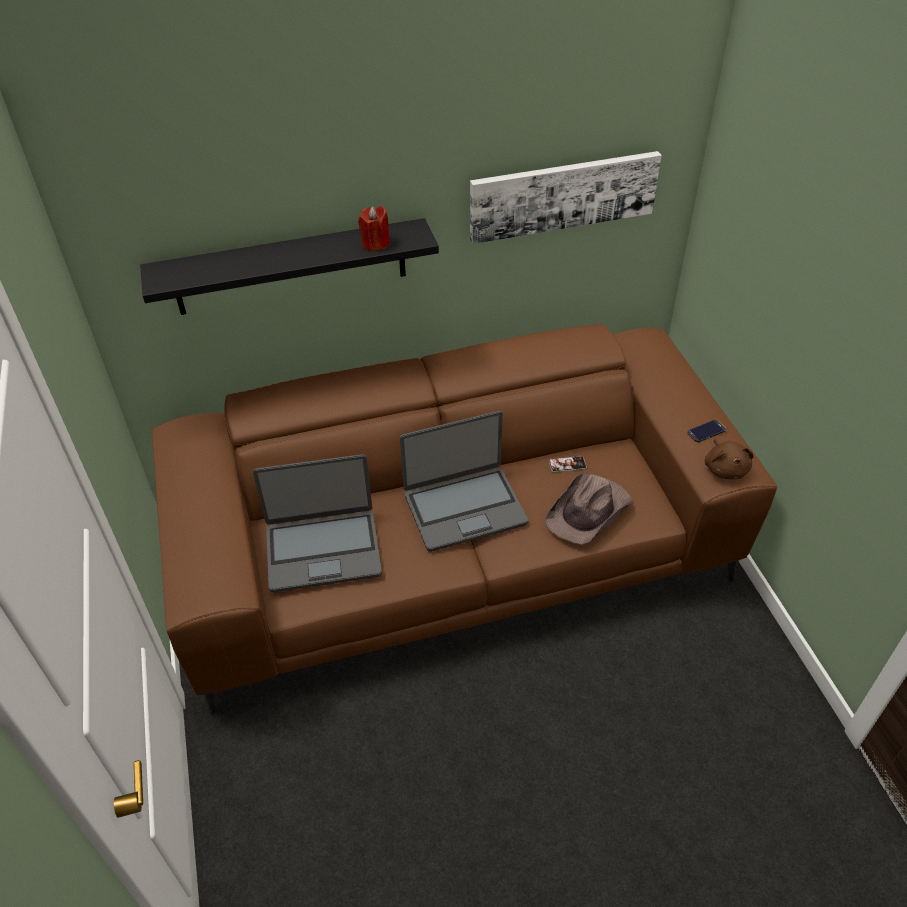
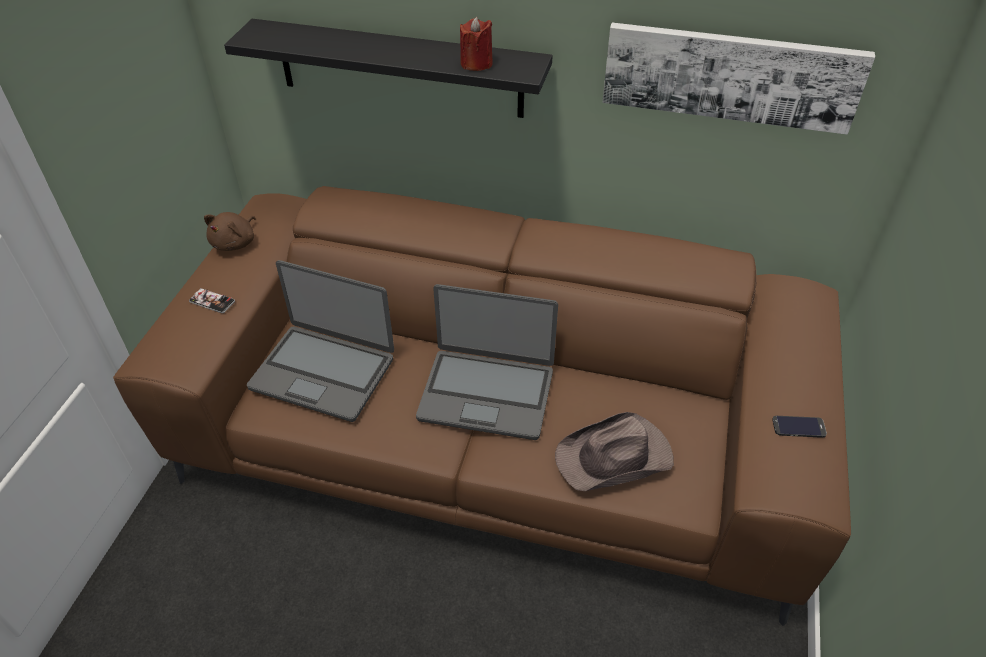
camera: 30 degrees right, 0 degrees up
phone [549,456,587,472] -> phone moved to [189,288,235,313]
brown plush toy [705,439,754,479] -> brown plush toy moved to [204,212,256,251]

